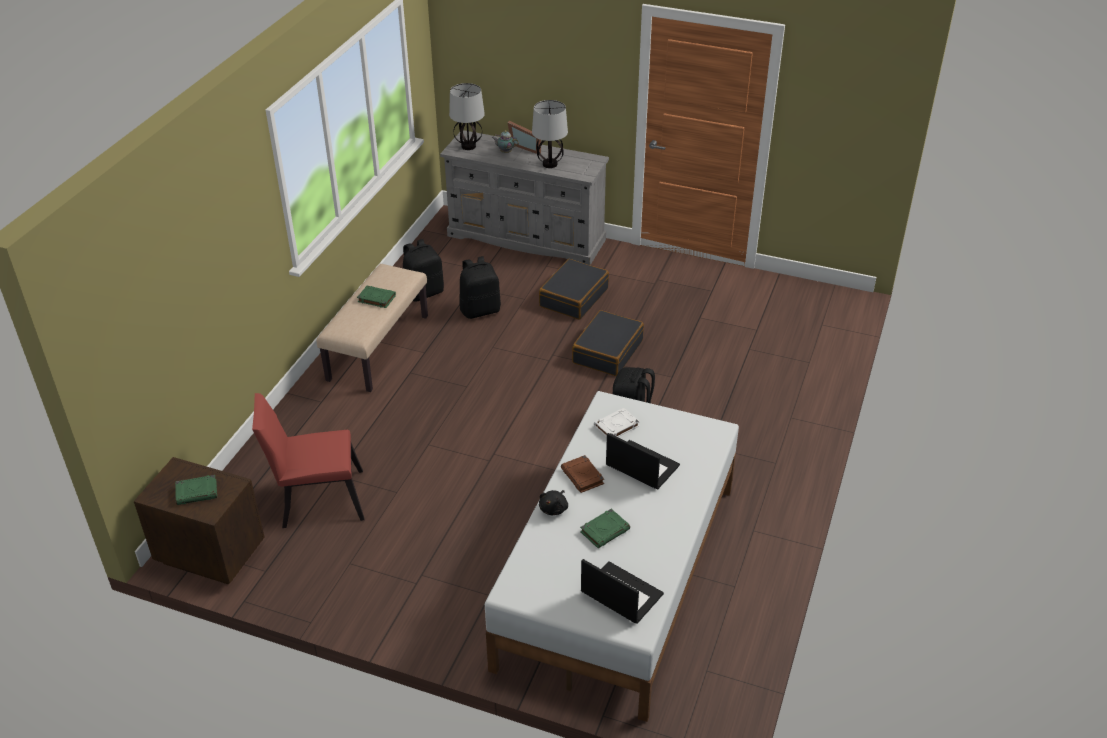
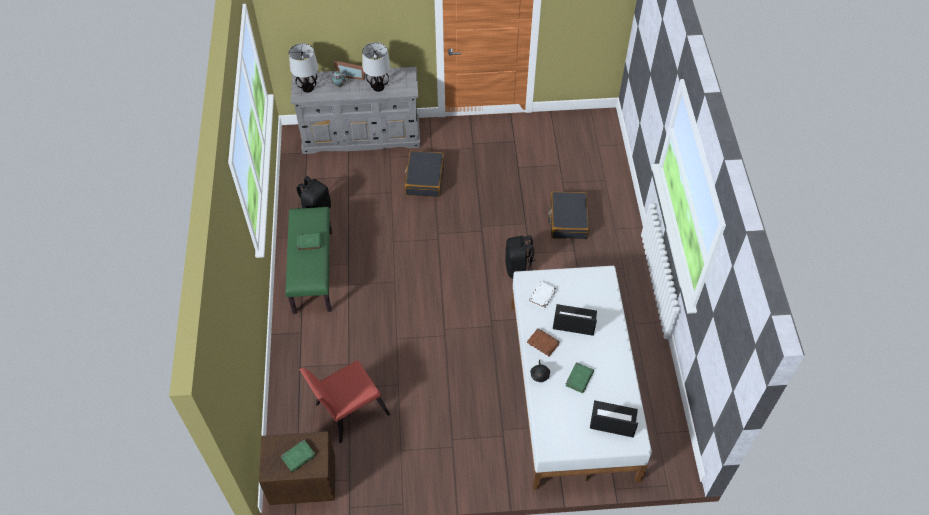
camera: 25 degrees left, 15 degrees up
beige bench [317,264,428,392] -> green bench [286,207,332,314]
black backpack [459,256,501,319] -> none
black suitcase [572,310,644,376] -> black suitcase moved to [548,192,589,239]

